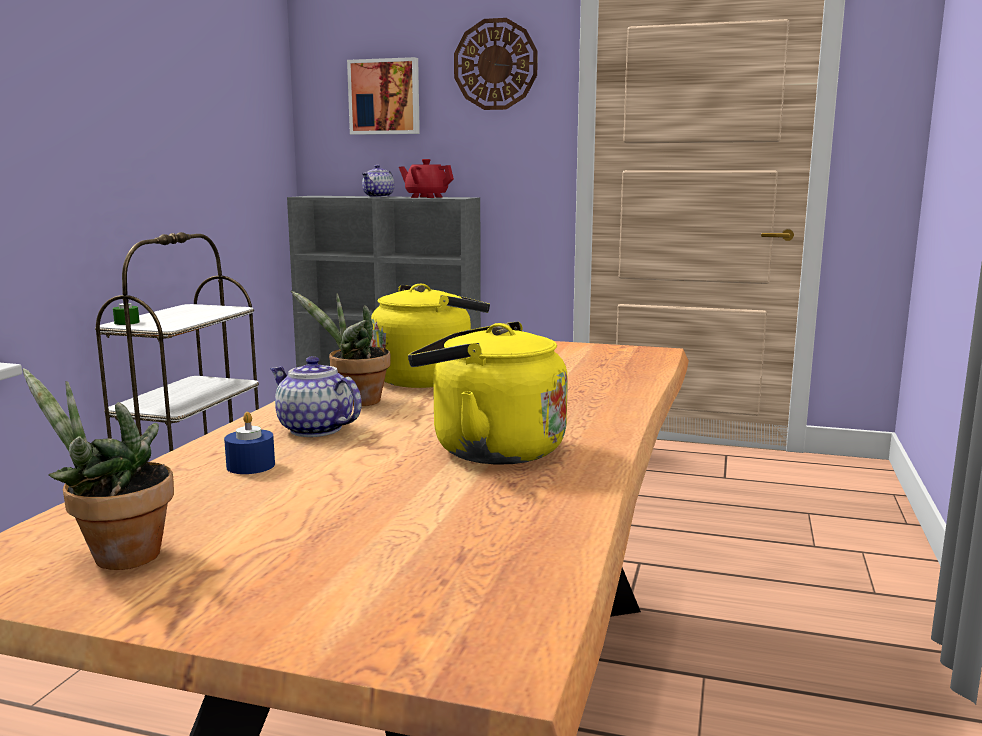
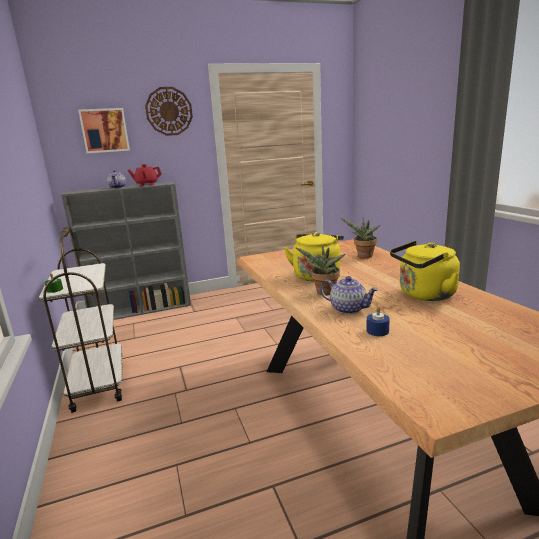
camera: 35 degrees left, 5 degrees up
potted plant [23,368,174,570] -> potted plant moved to [341,218,381,258]
teapot [270,356,362,437] -> teapot turned 150 degrees counterclockwise [320,276,379,314]

